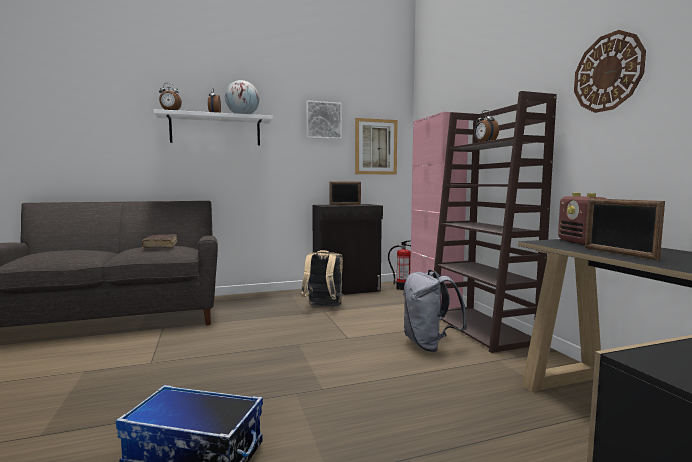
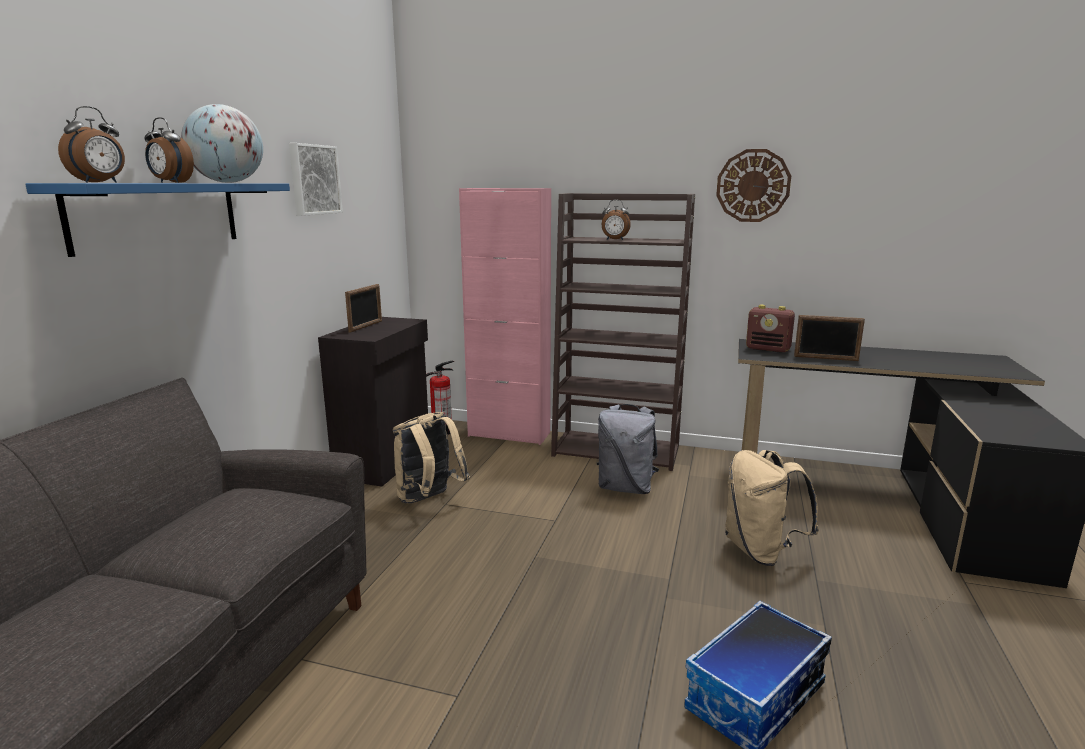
camera: 55 degrees left, 10 degrees up
brown book [142,234,177,248] -> none
white shelf [153,109,273,145] -> blue shelf [25,183,290,257]
picture [355,118,398,175] -> none
none -> beige backpack [725,450,819,566]

